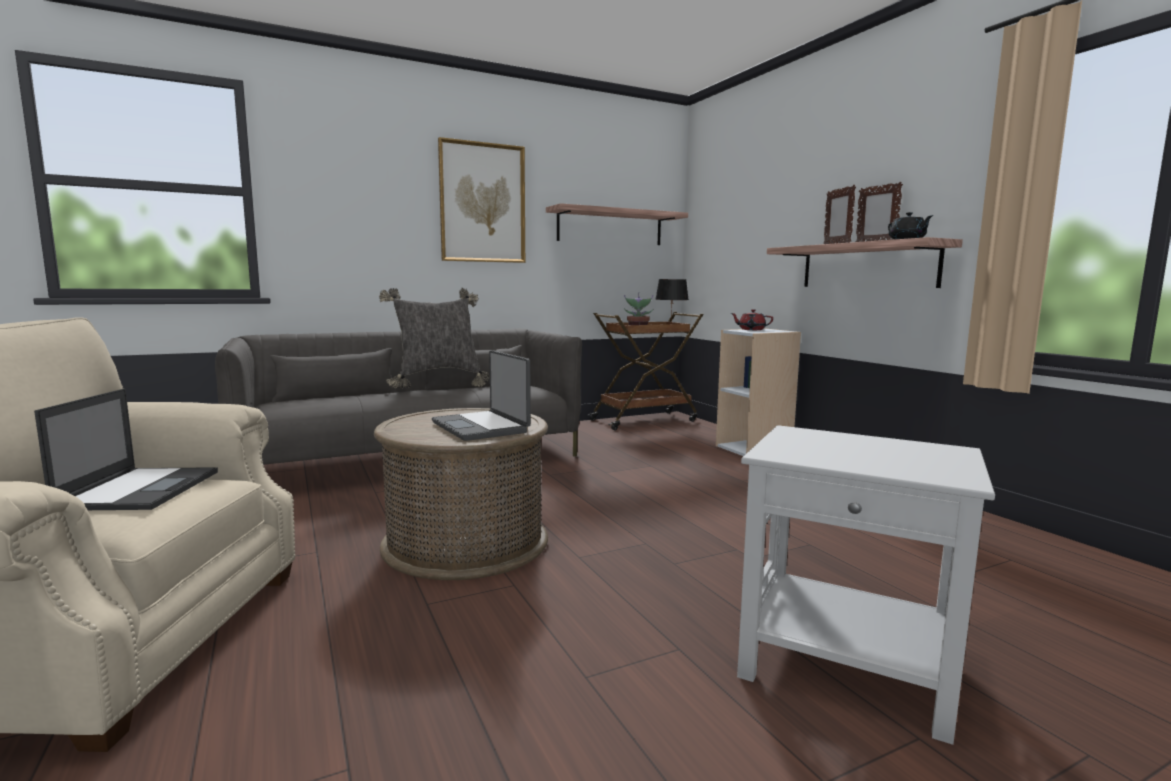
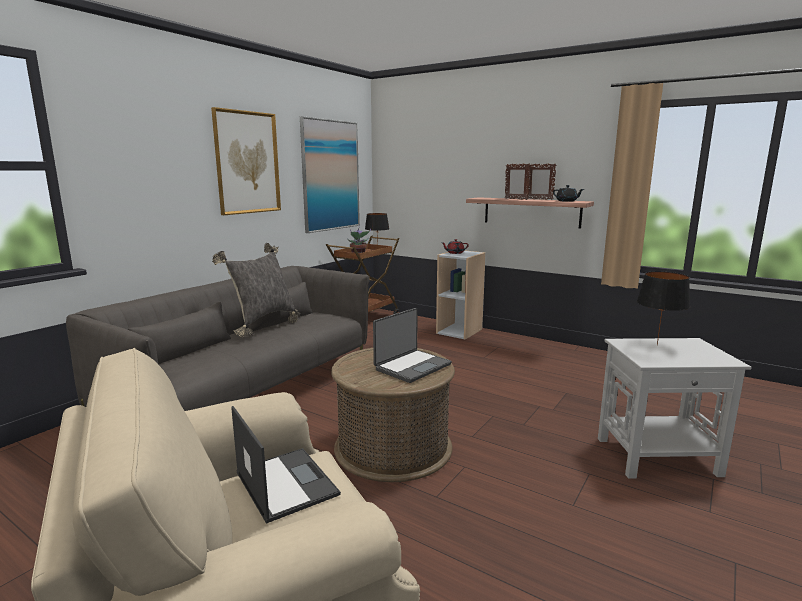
camera: 30 degrees left, 5 degrees up
laptop [432,350,531,441] -> laptop turned 75 degrees counterclockwise [373,308,452,383]
shelf [546,203,688,245] -> picture [300,116,360,233]
none -> black table lamp [637,271,690,345]

